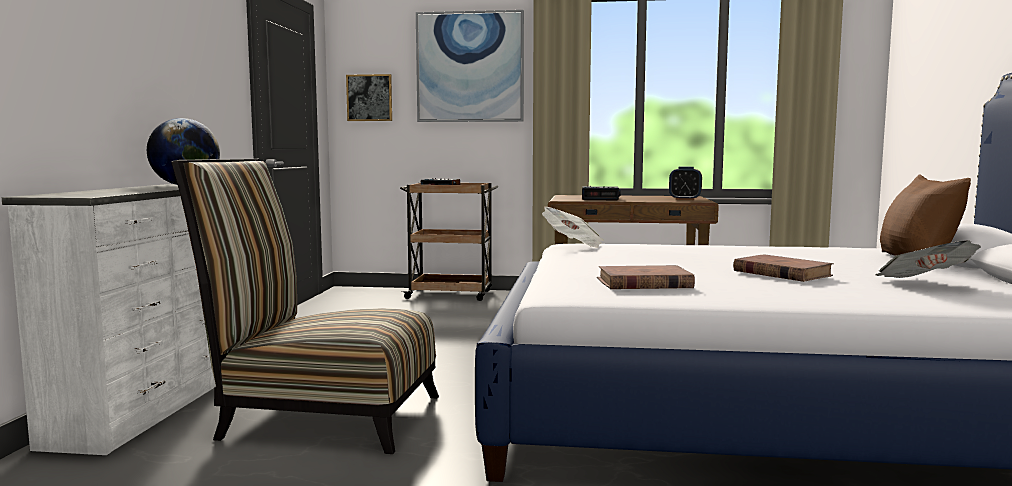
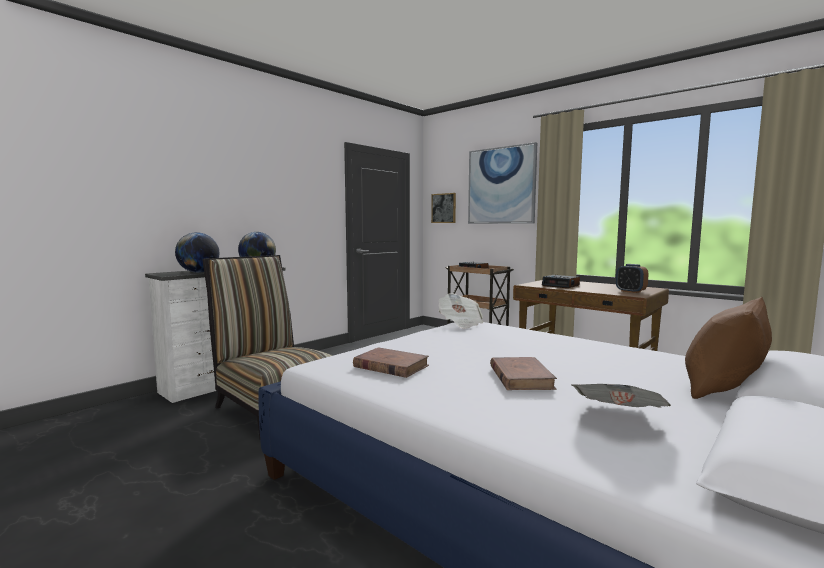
camera: 35 degrees right, 0 degrees up
none -> globe [175,232,220,273]

